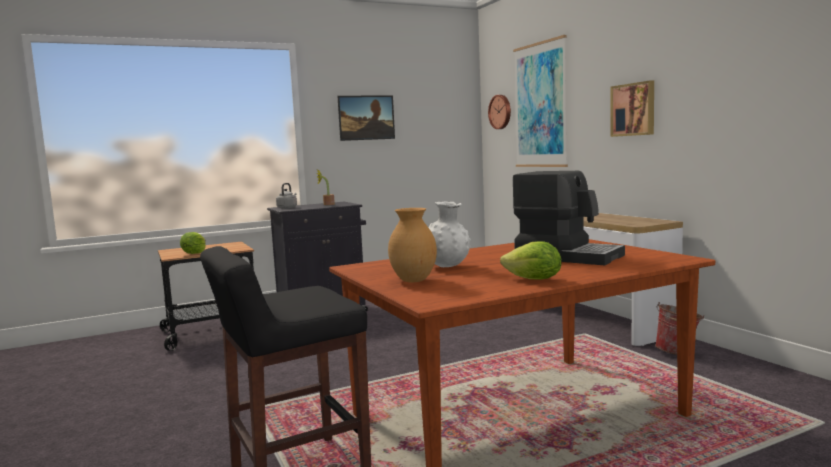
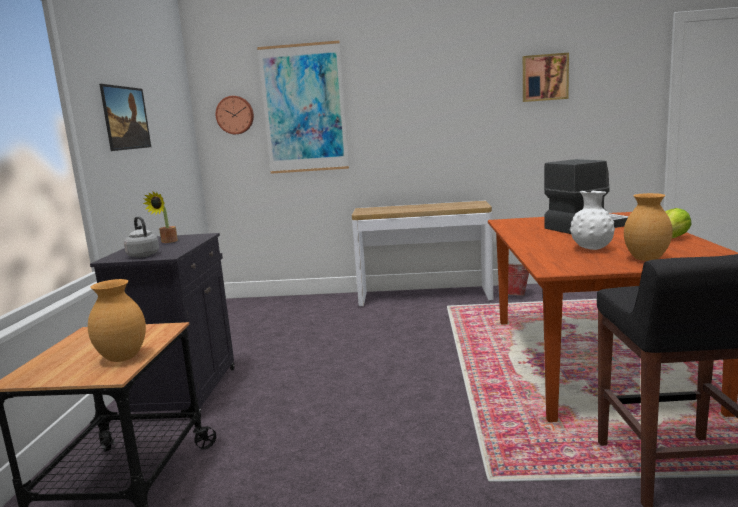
camera: 60 degrees left, 5 degrees up
lettuce [180,232,206,254] -> brown vase [88,279,146,362]
picture [610,81,654,137] -> picture moved to [523,53,569,102]

